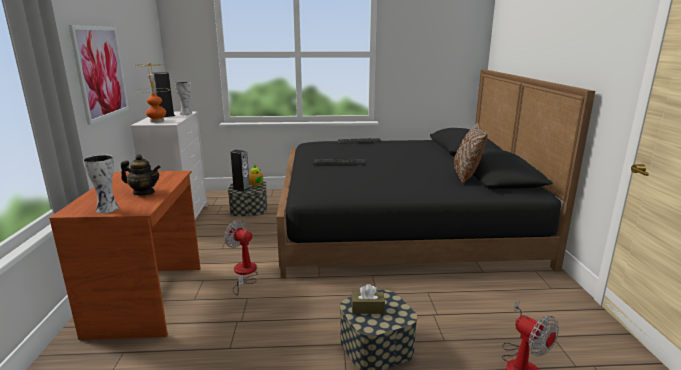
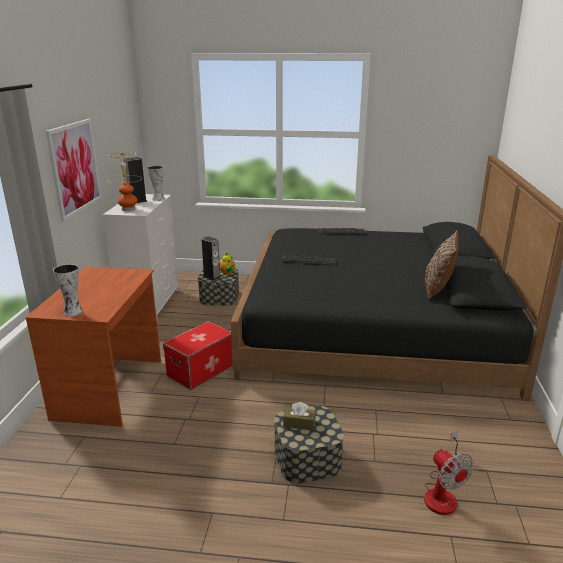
camera: 10 degrees right, 5 degrees up
teapot [121,154,161,195] -> none
fan [224,220,259,295] -> storage box [163,321,232,390]

